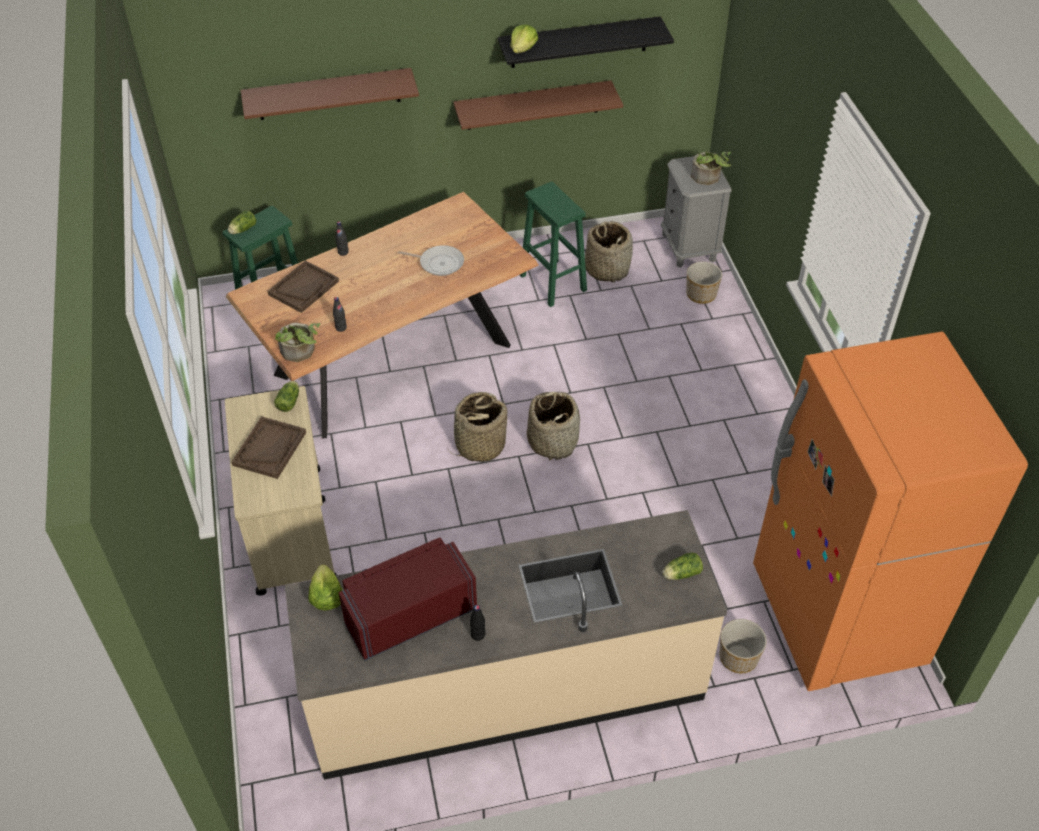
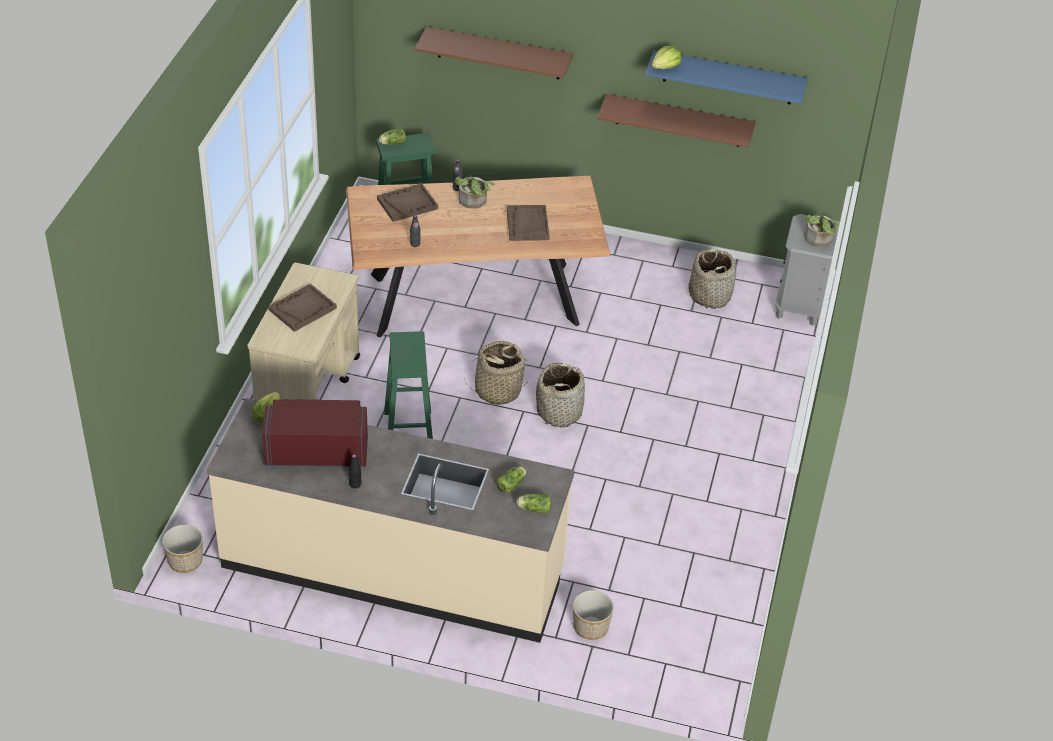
camera: 25 degrees right, 5 degrees down
lettuce [274,381,299,412] -> lettuce moved to [496,466,526,493]
potted plant [275,323,320,362] -> potted plant moved to [455,176,495,208]
frying pan [398,245,464,276] -> brown tray [507,205,550,241]
black shelf [498,16,674,68] -> blue shelf [645,50,808,104]
green stool [520,182,587,307] -> green stool moved to [384,331,433,439]
planter [686,262,722,304] -> planter moved to [162,525,203,573]
orange fridge [753,331,1028,691] -> none

